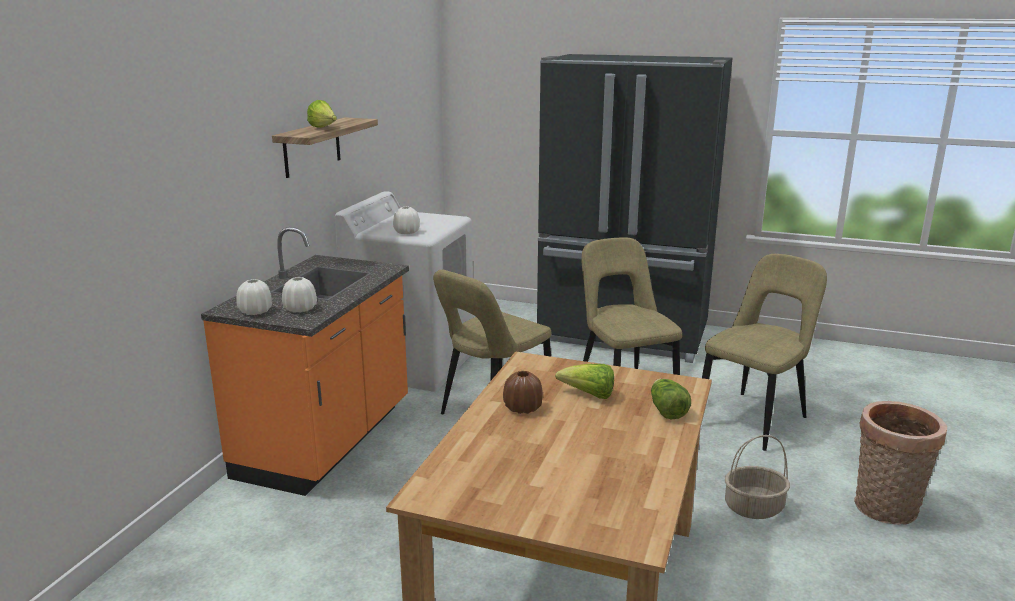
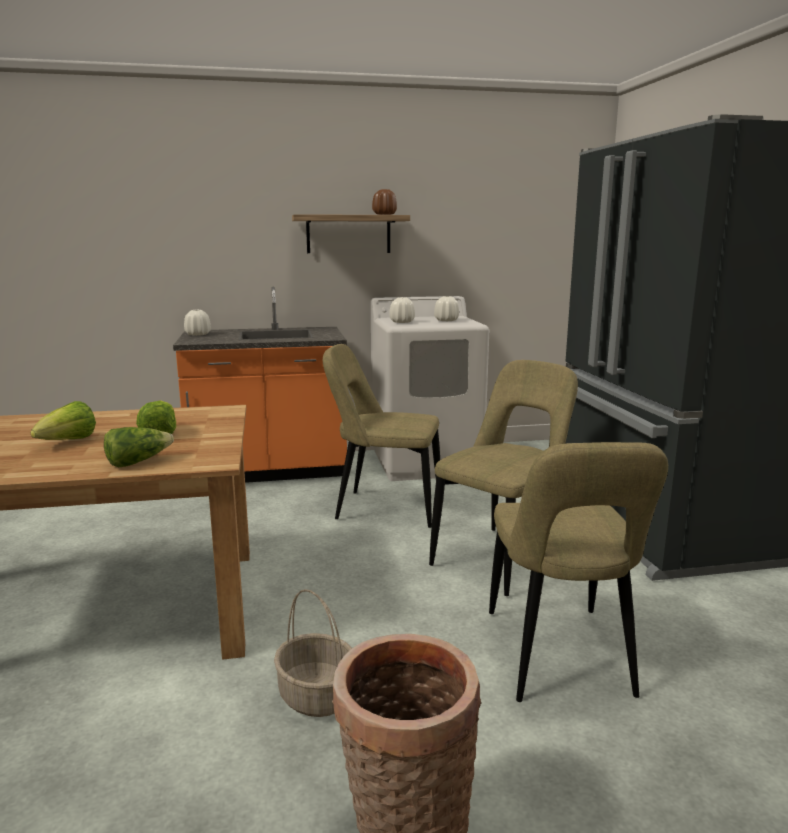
camera: 60 degrees right, 5 degrees down
white vase [282,277,317,313] -> white vase moved to [434,296,459,321]
lettuce [307,100,337,128] -> lettuce moved to [31,401,96,440]
brown vase [503,371,543,414] -> brown vase moved to [372,189,397,215]
beige chair [702,254,827,451] -> beige chair turned 75 degrees clockwise [489,442,668,702]

